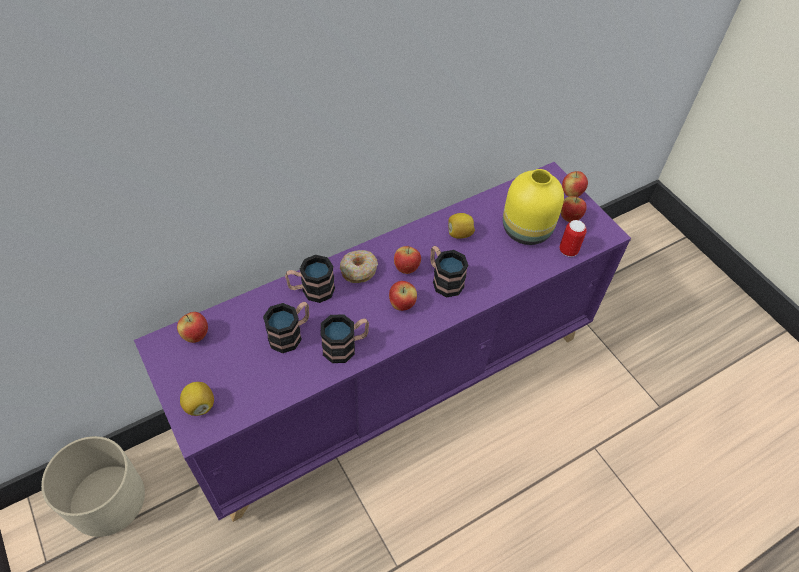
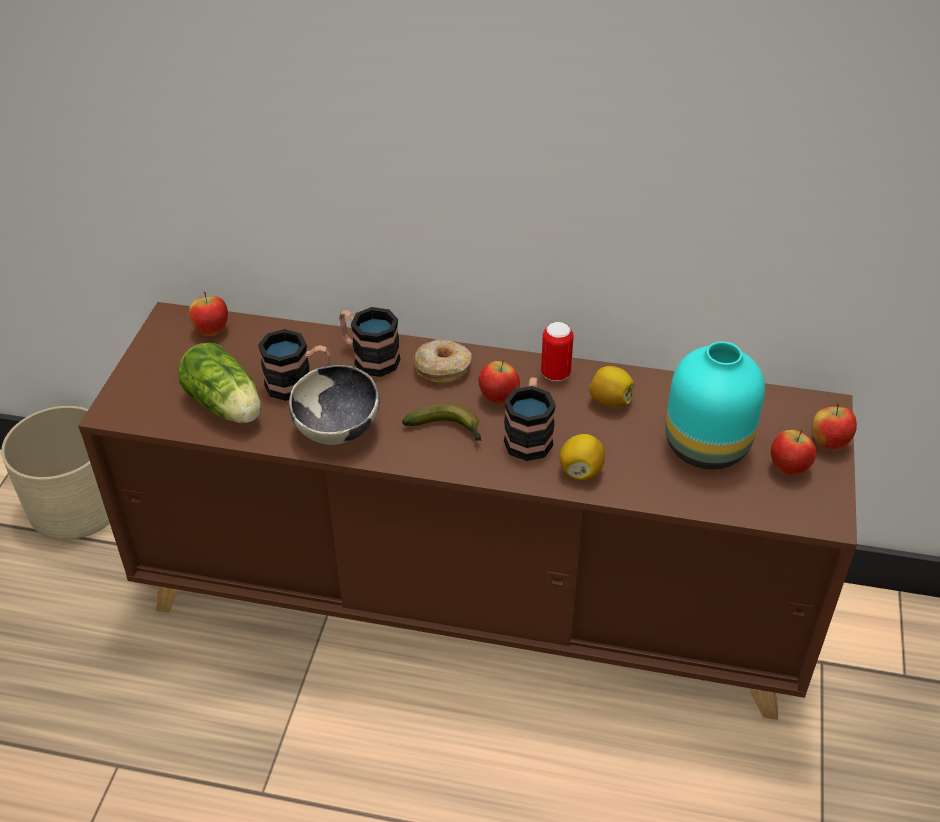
camera: 45 degrees right, 10 degrees down
purple cabinet [134,162,631,522] -> brown cabinet [78,302,857,720]
lemon [180,382,214,416] -> lemon moved to [560,434,605,481]
mug [321,314,369,363] -> bowl [289,365,380,445]
apple [389,281,417,311] -> banana [402,404,482,441]
yellow vase [503,169,564,245] -> turquoise vase [665,341,765,469]
can [560,220,587,257] -> can moved to [541,322,574,381]
none -> lettuce [178,343,261,423]

